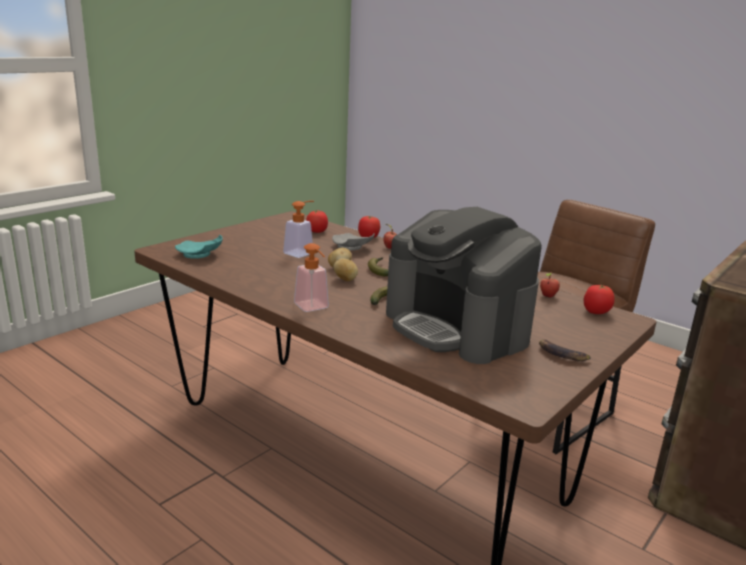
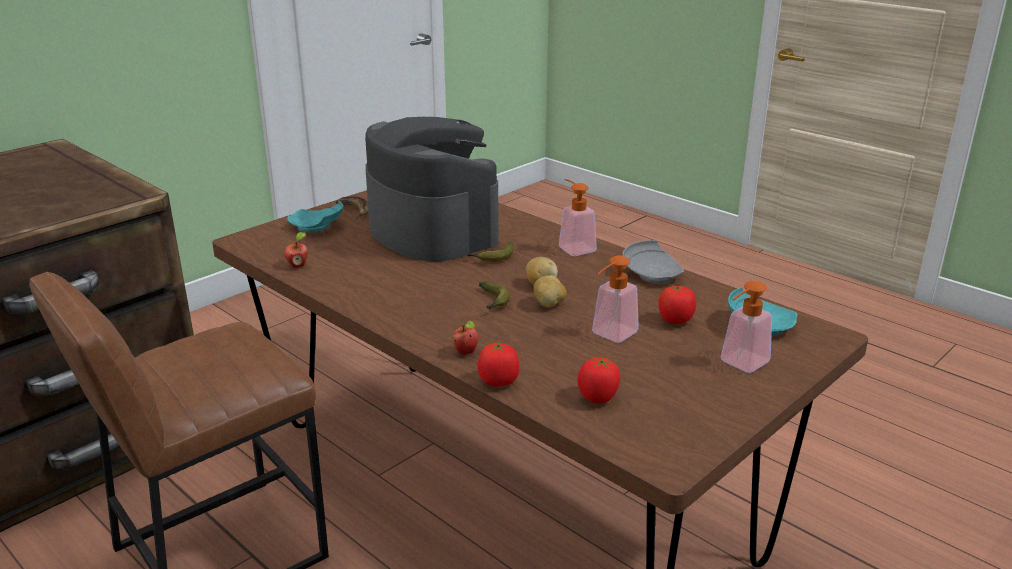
camera: 175 degrees left, 5 degrees up
grey plate [332,233,375,251] -> grey plate moved to [622,240,684,284]
tomato [584,284,615,314] -> tomato moved to [658,284,696,324]
none -> turquoise plate [287,201,343,232]
none -> soap dispenser [721,281,772,373]

